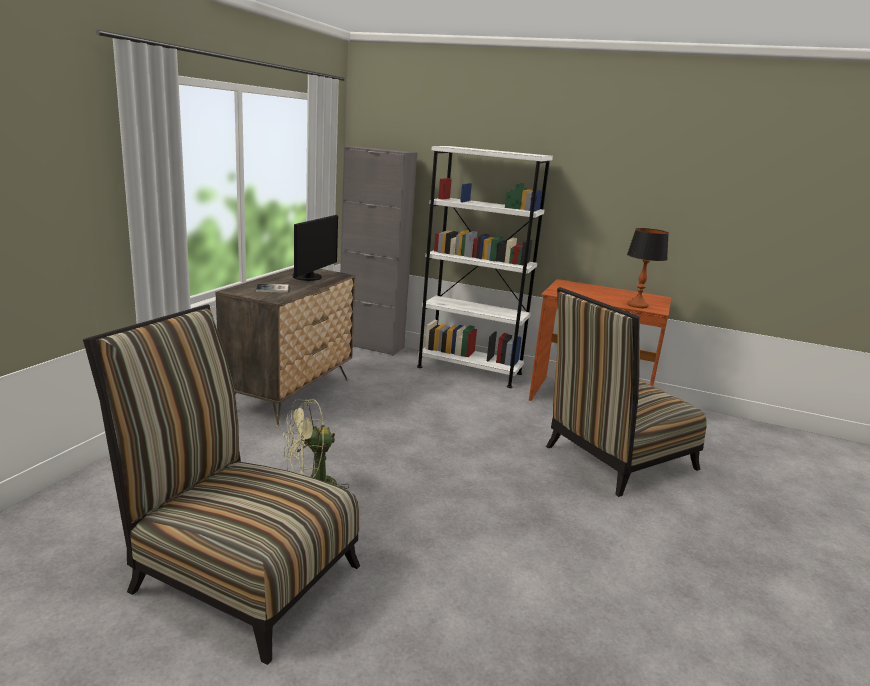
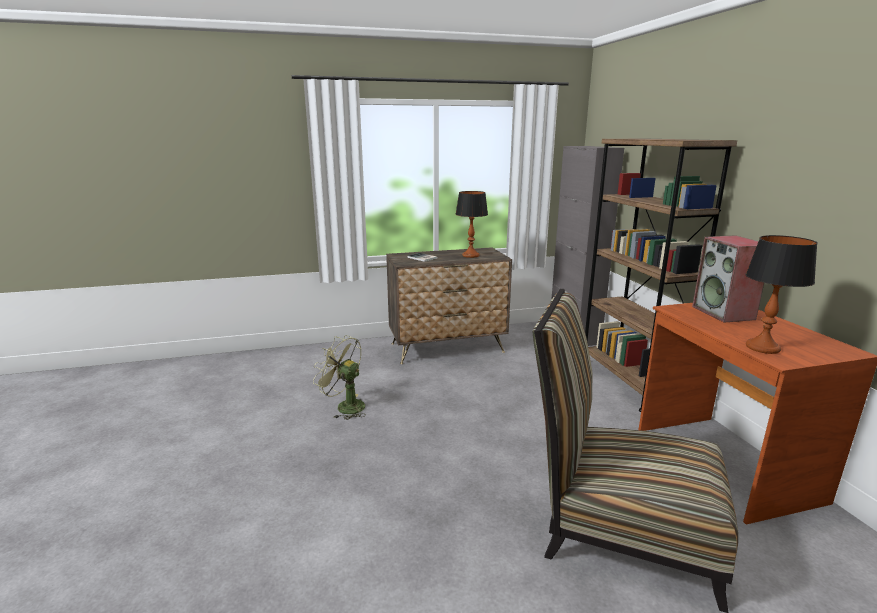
camera: 55 degrees right, 0 degrees up
chair [83,304,360,665] -> none
monitor [292,215,338,281] -> table lamp [456,191,488,258]
white bookcase [417,146,553,388] -> brown bookcase [585,139,737,412]
none -> speaker [692,235,764,323]

